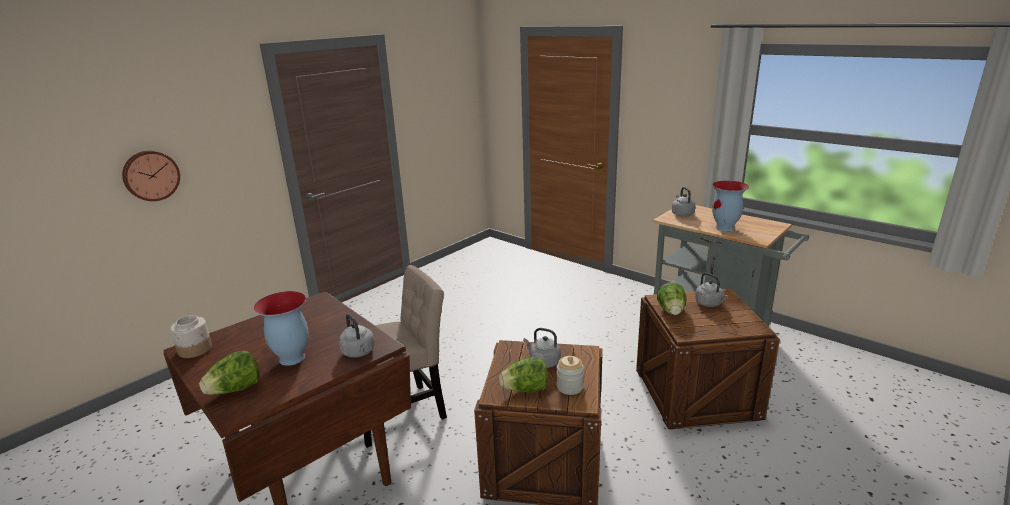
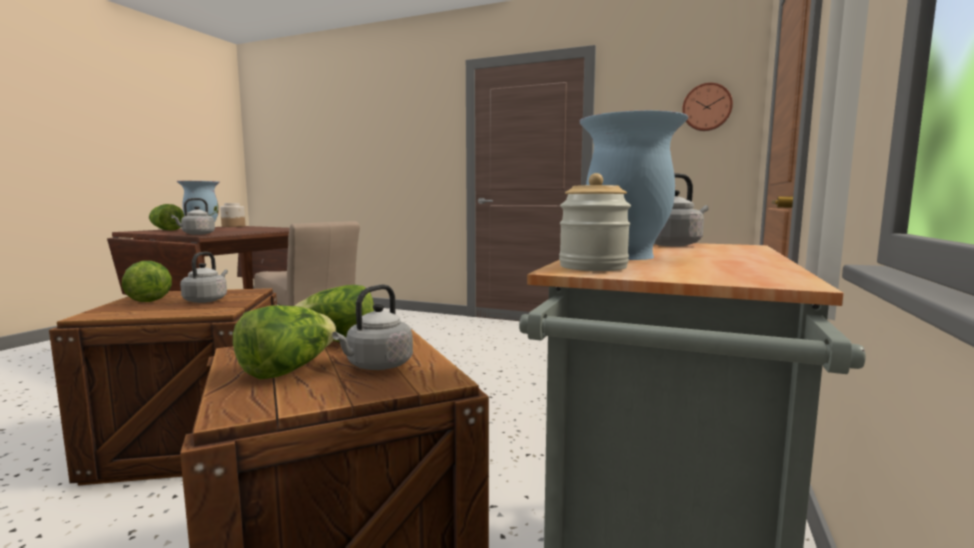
camera: 70 degrees right, 15 degrees down
wall clock [122,151,180,201] -> wall clock moved to [682,83,733,131]
jar [557,356,584,395] -> jar moved to [559,173,631,271]
none -> lettuce [233,305,336,380]

